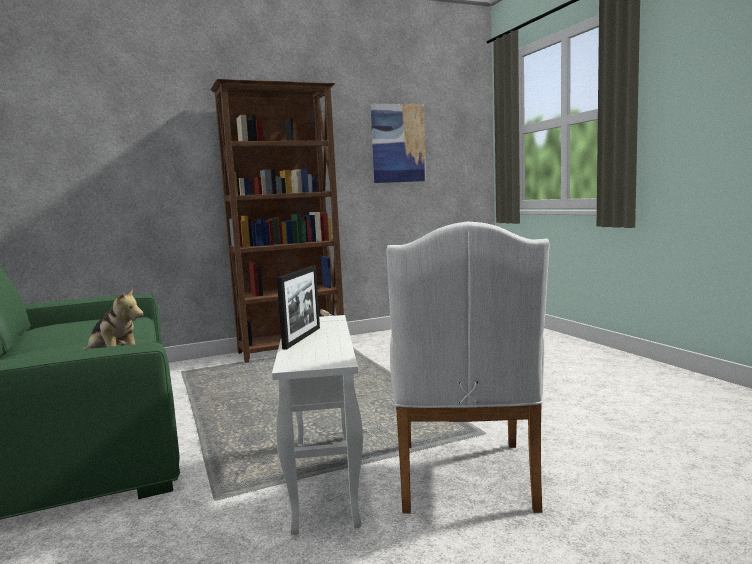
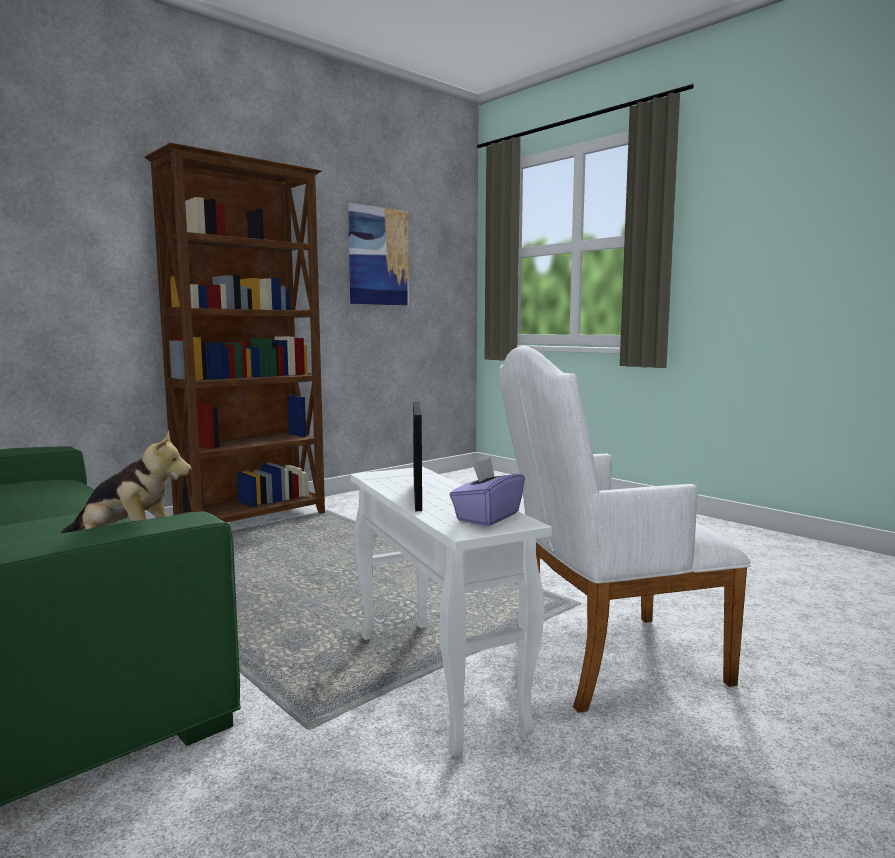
camera: 20 degrees left, 0 degrees up
white armchair [386,222,550,514] -> white armchair turned 90 degrees clockwise [499,346,751,713]
none -> purple tissue box [449,457,525,526]

